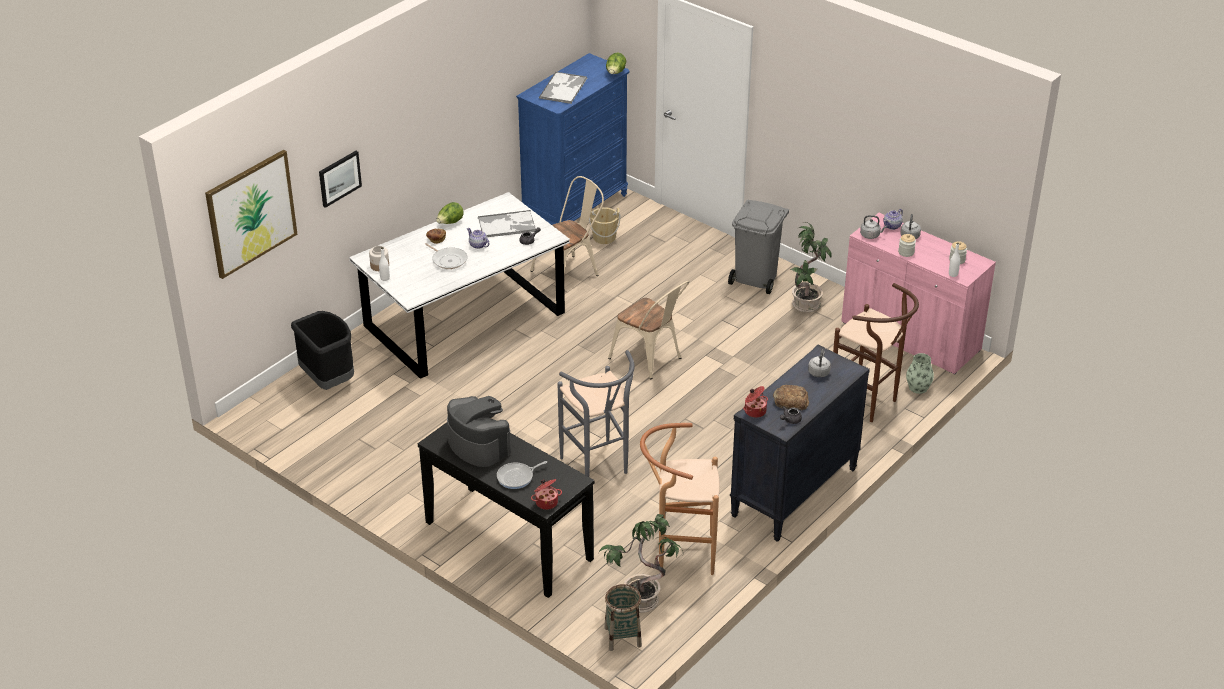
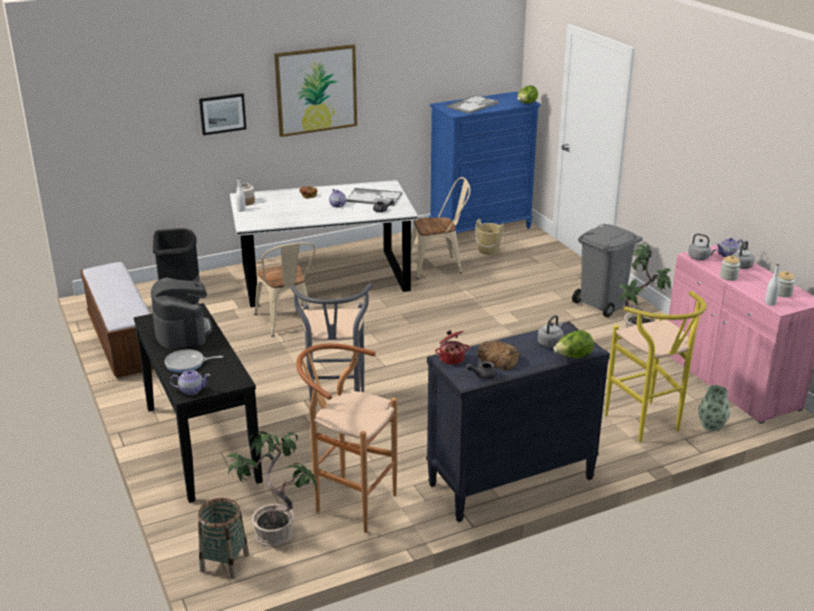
camera: 25 degrees right, 10 degrees down
picture [205,150,298,279] -> picture moved to [274,44,357,137]
frying pan [425,243,468,269] -> none
lettuce [436,202,464,224] -> lettuce moved to [553,330,594,358]
cooking pot [531,479,562,510] -> teapot [170,370,210,395]
beige chair [608,281,689,379] -> beige chair moved to [254,242,316,337]
brown stool [833,283,919,422] -> yellow stool [605,291,707,442]
none -> bench [80,262,154,378]

